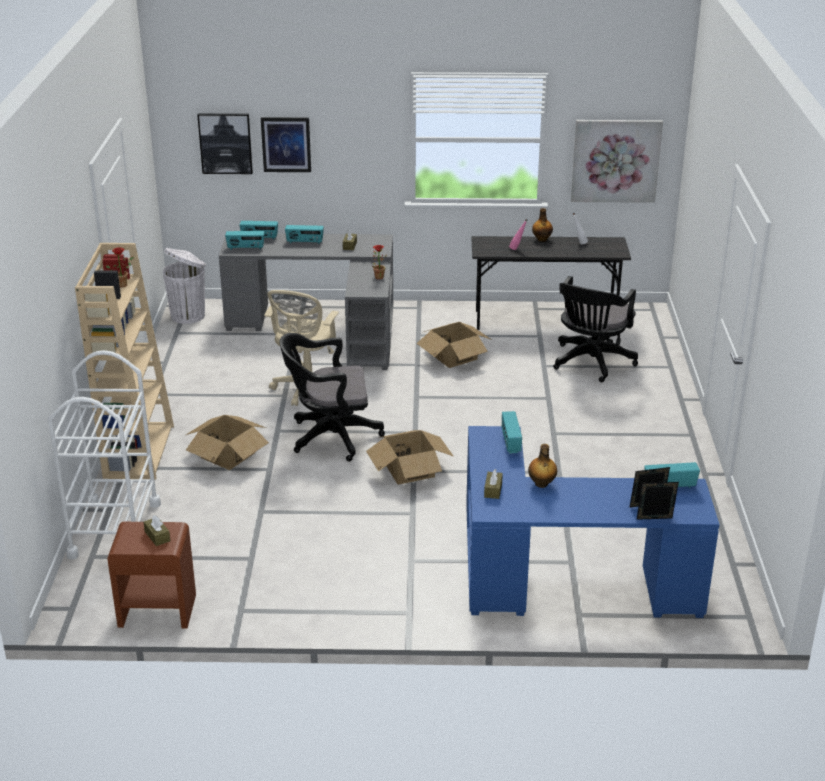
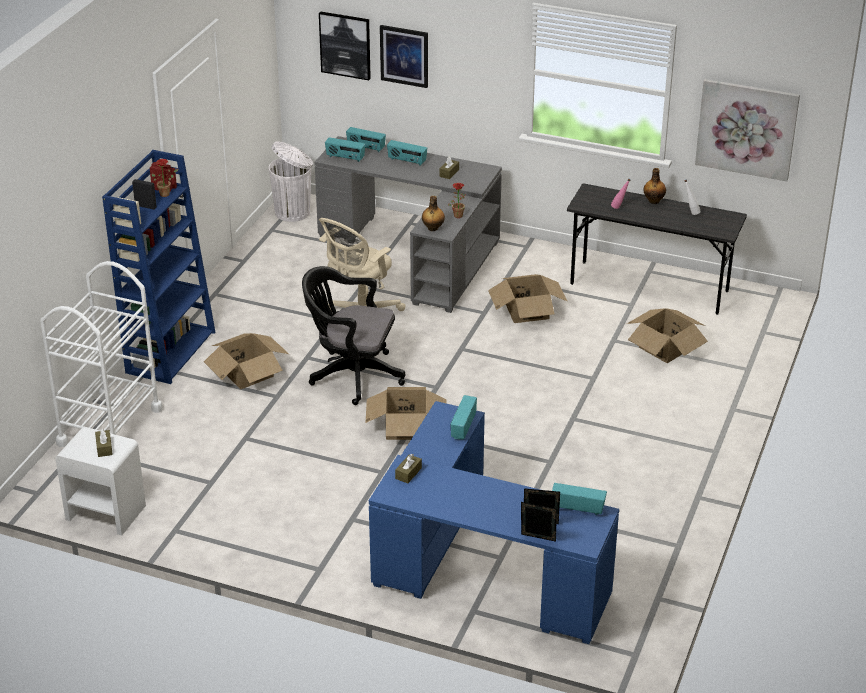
camera: 20 degrees right, 5 degrees up
beige bookcase [75,243,174,479] -> blue bookcase [102,150,215,384]
brown nightstand [107,522,196,628] -> white nightstand [55,427,146,536]
bottle [528,444,557,488] -> bottle moved to [422,196,445,231]
black office chair [553,276,638,382] -> cardboard box [627,308,708,363]

